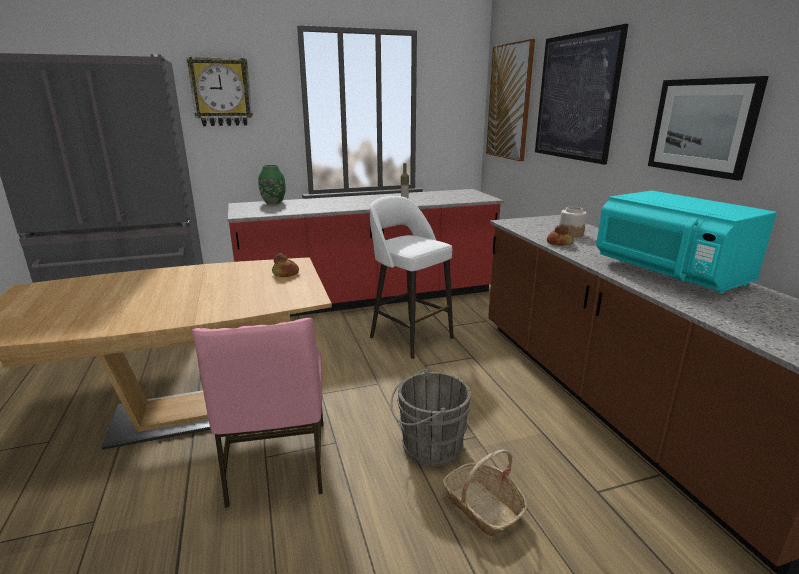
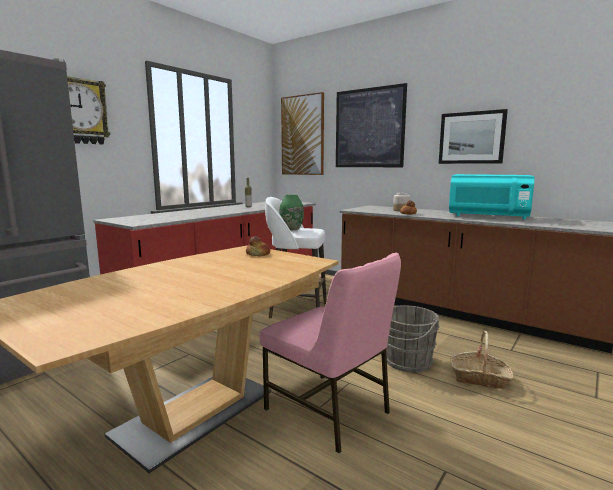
camera: 35 degrees left, 10 degrees down
green vase [258,165,286,204] -> green vase moved to [279,195,304,230]

